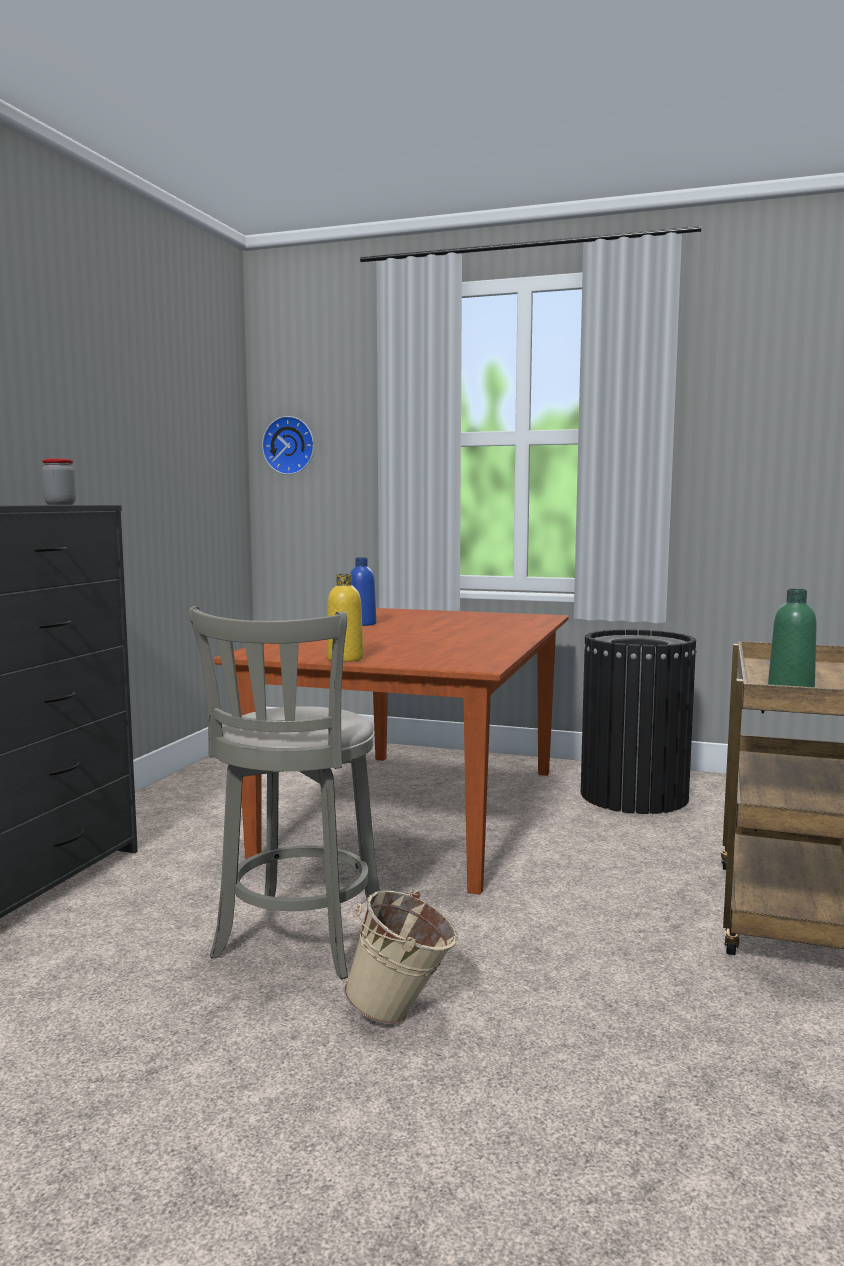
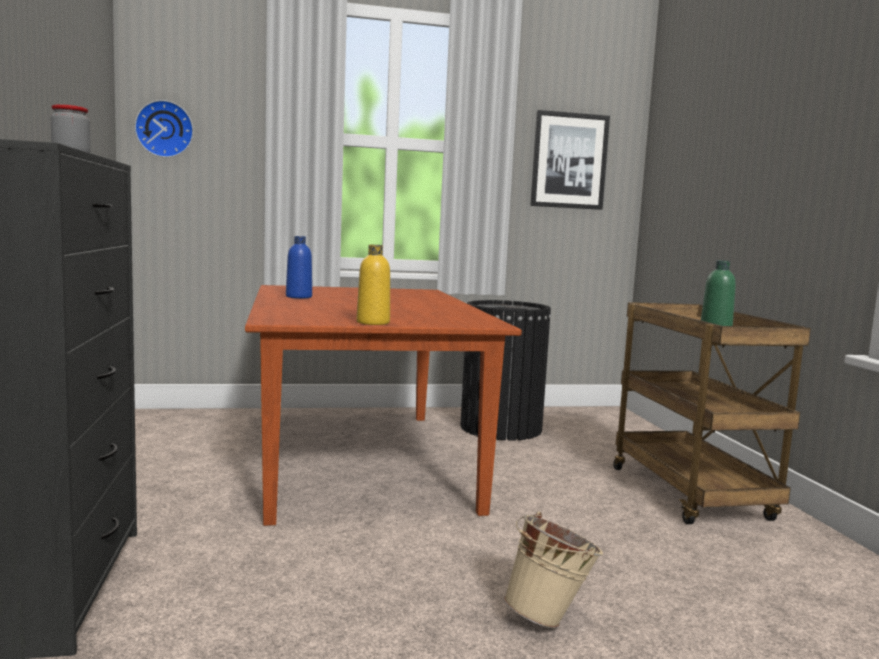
camera: 30 degrees left, 0 degrees up
grey stool [188,606,380,980] -> none
none -> picture [530,110,610,210]

